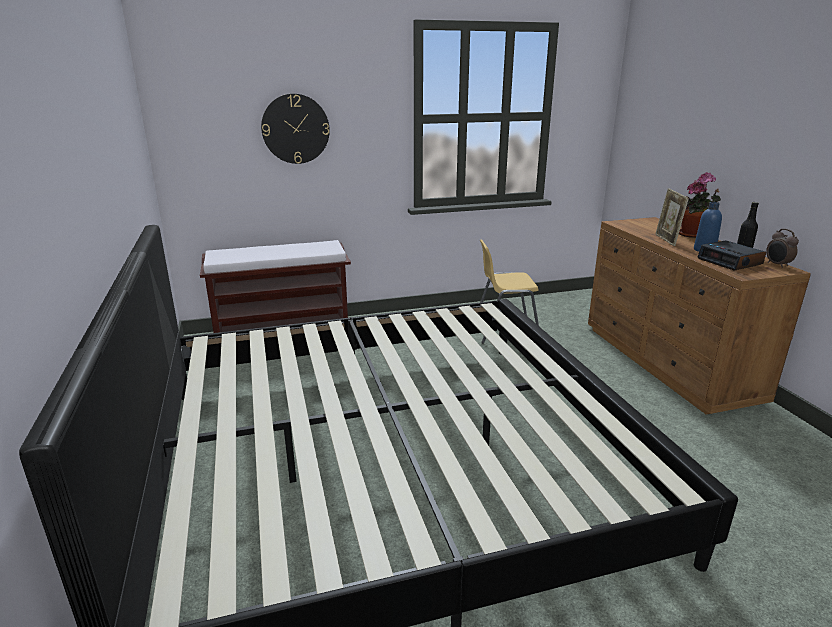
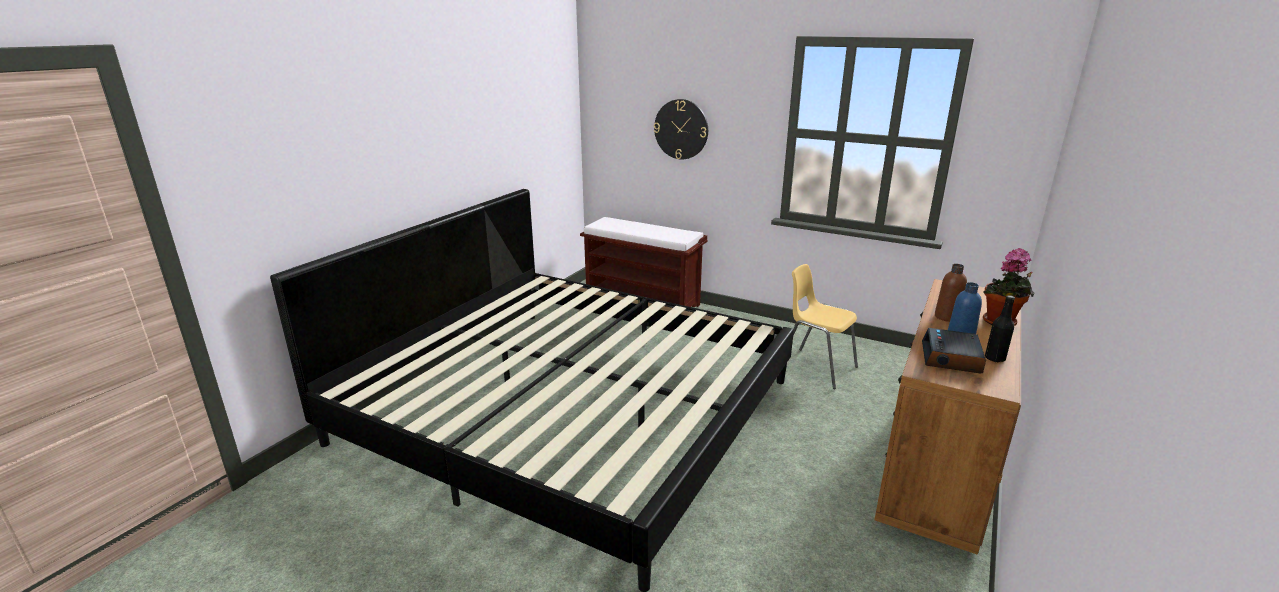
camera: 45 degrees right, 0 degrees up
picture frame [655,188,689,246] -> brown bottle [935,264,967,322]
alarm clock [766,229,799,268] -> none

